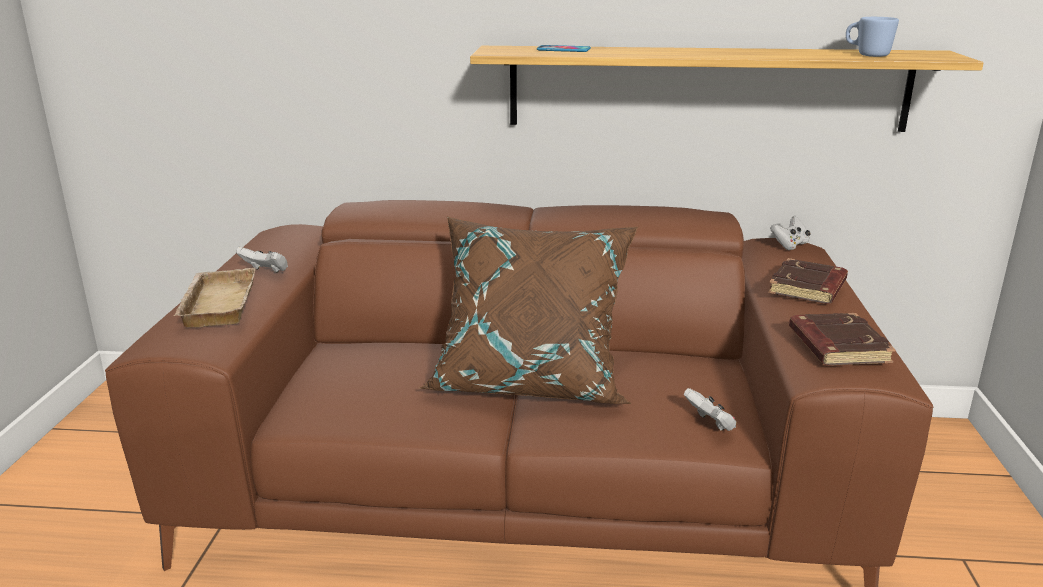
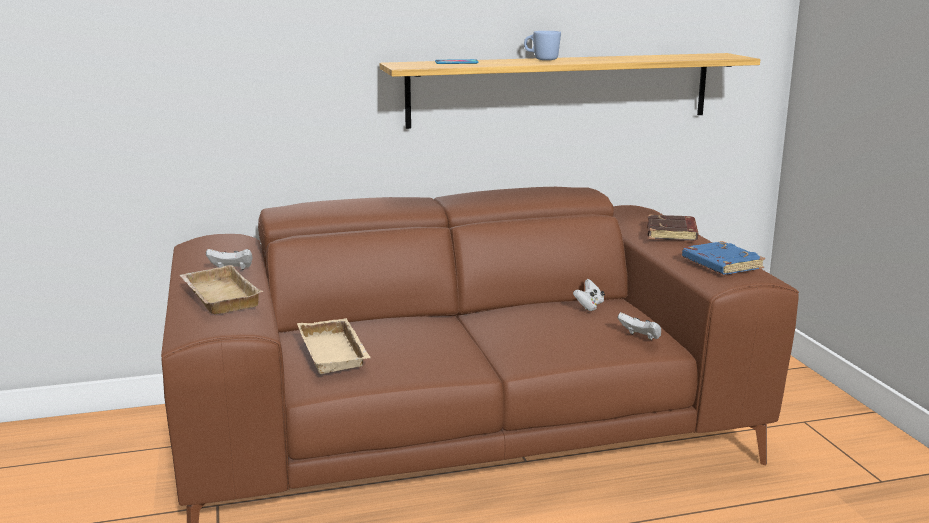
camera: 20 degrees left, 5 degrees down
brown pillow [418,216,638,404] -> none
white game controller [770,216,811,250] -> white game controller moved to [573,279,605,311]
brown book [789,313,896,366] -> blue book [682,241,765,275]
blue mug [846,17,899,57] -> blue mug moved to [524,31,561,60]
none -> beige tray [297,318,371,374]

